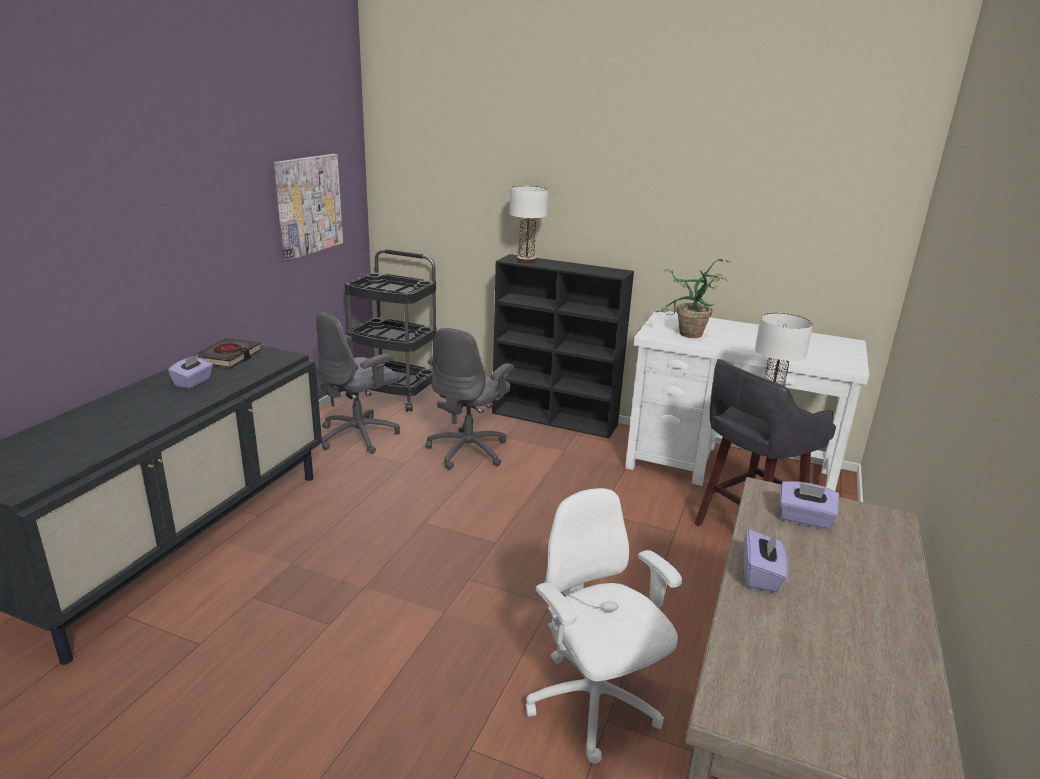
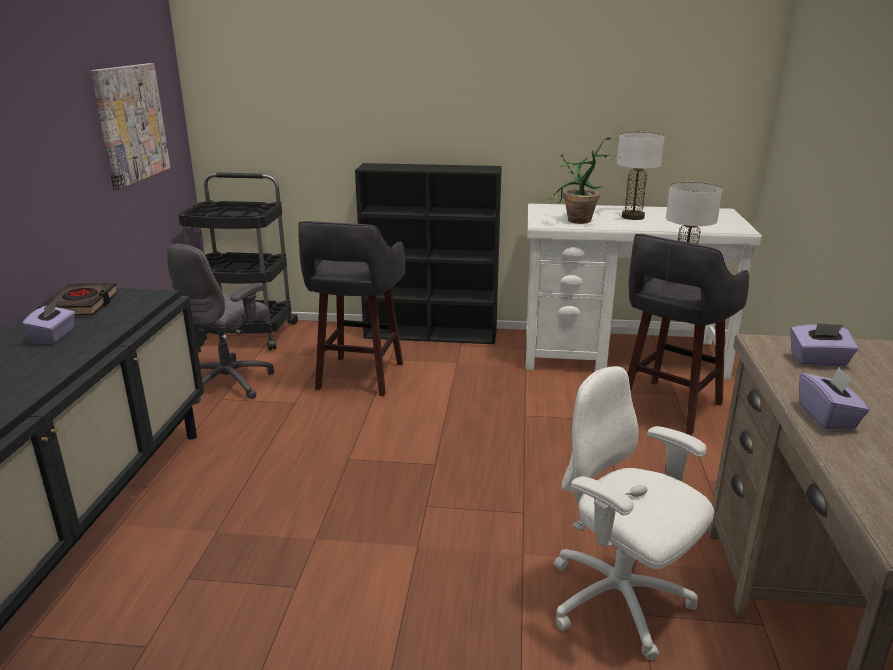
camera: 15 degrees left, 0 degrees up
grey office chair [425,328,514,470] -> grey stool [298,221,405,396]
table lamp [509,186,549,264] -> table lamp moved to [617,132,665,220]

